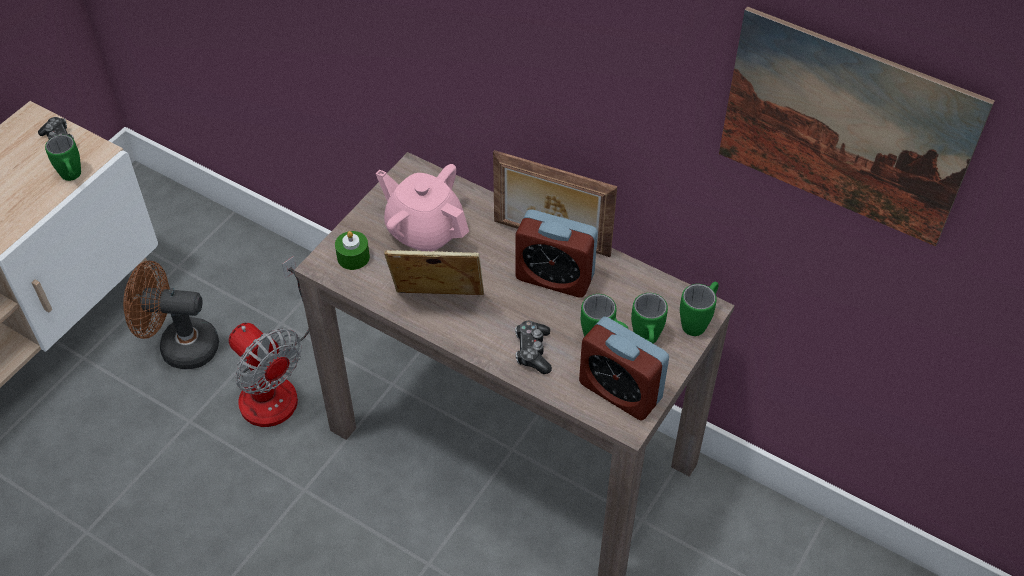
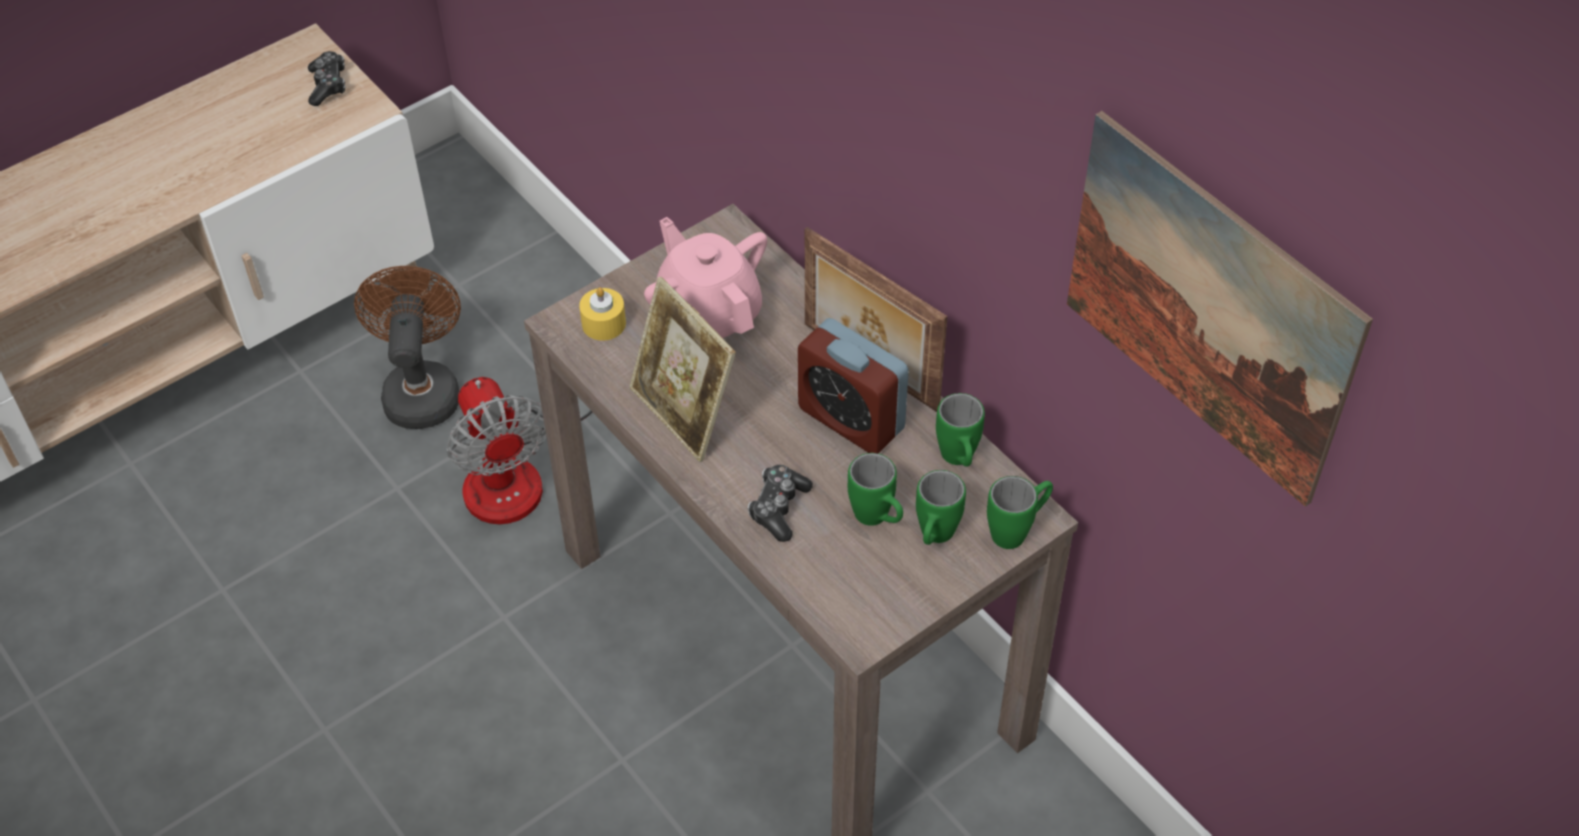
camera: 20 degrees right, 0 degrees up
green mug [45,135,81,181] -> green mug moved to [936,393,985,467]
brown fan [123,261,219,369] -> brown fan turned 60 degrees clockwise [354,266,461,429]
green candle [335,231,370,270] -> yellow candle [579,287,626,341]
picture frame [384,250,484,295] -> picture frame turned 150 degrees counterclockwise [629,277,736,462]
alarm clock [579,316,669,421] -> none

